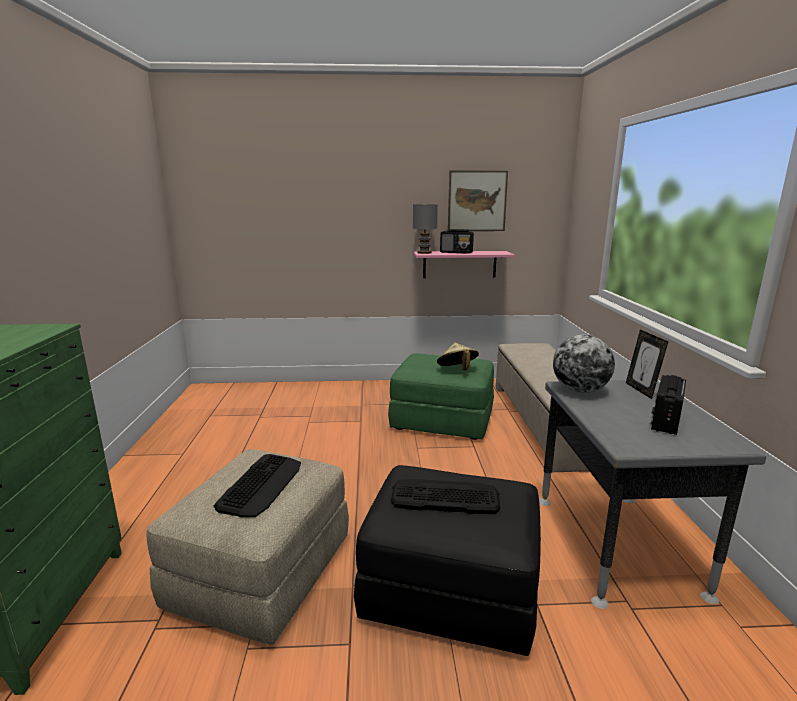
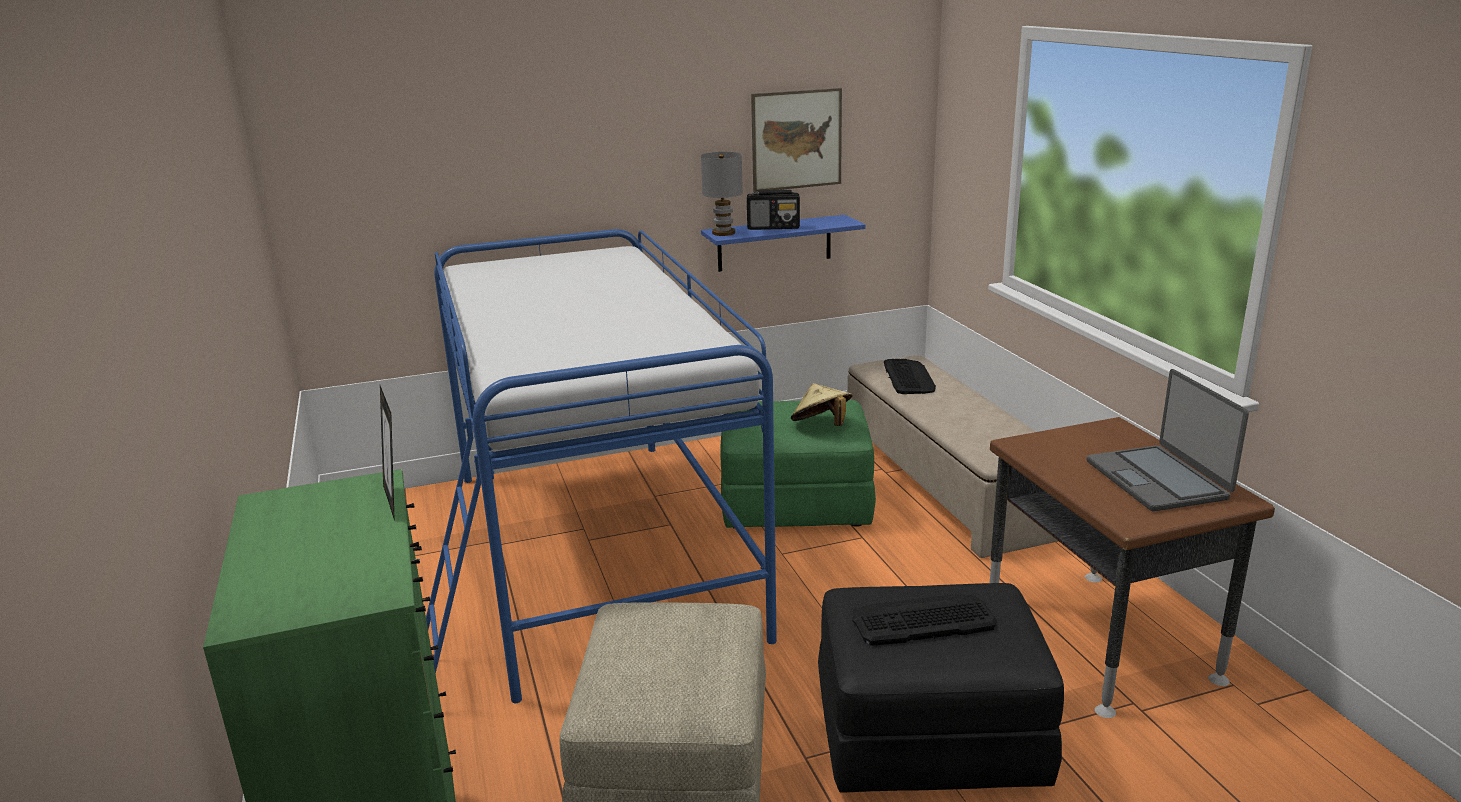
camera: 15 degrees left, 5 degrees up
keyboard [214,454,301,517] -> keyboard moved to [884,359,936,394]
pink shelf [414,251,514,278] -> blue shelf [701,215,865,272]
grey desk [539,380,767,609] -> brown desk [990,417,1275,718]
globe [553,334,615,393] -> none
picture frame [626,330,668,399] -> picture frame moved to [380,385,395,521]
radio [650,375,686,435] -> laptop [1087,369,1249,512]
none -> blue bed [426,229,777,703]

